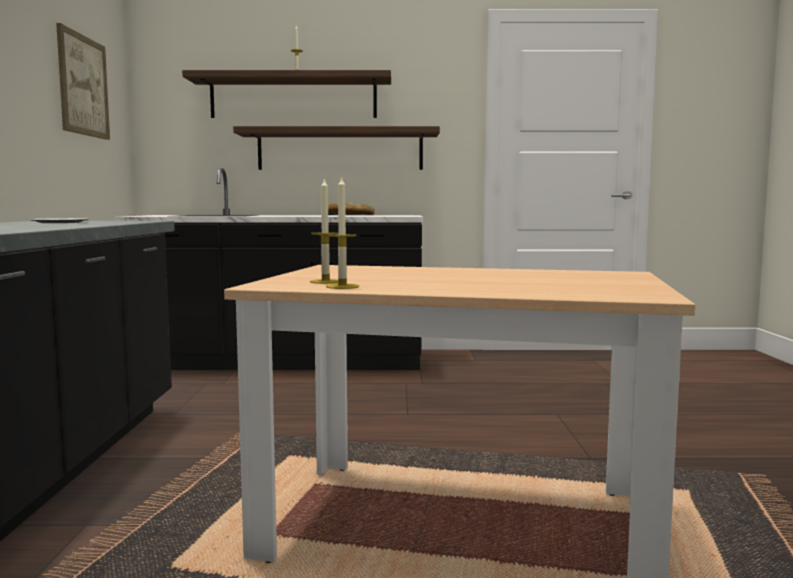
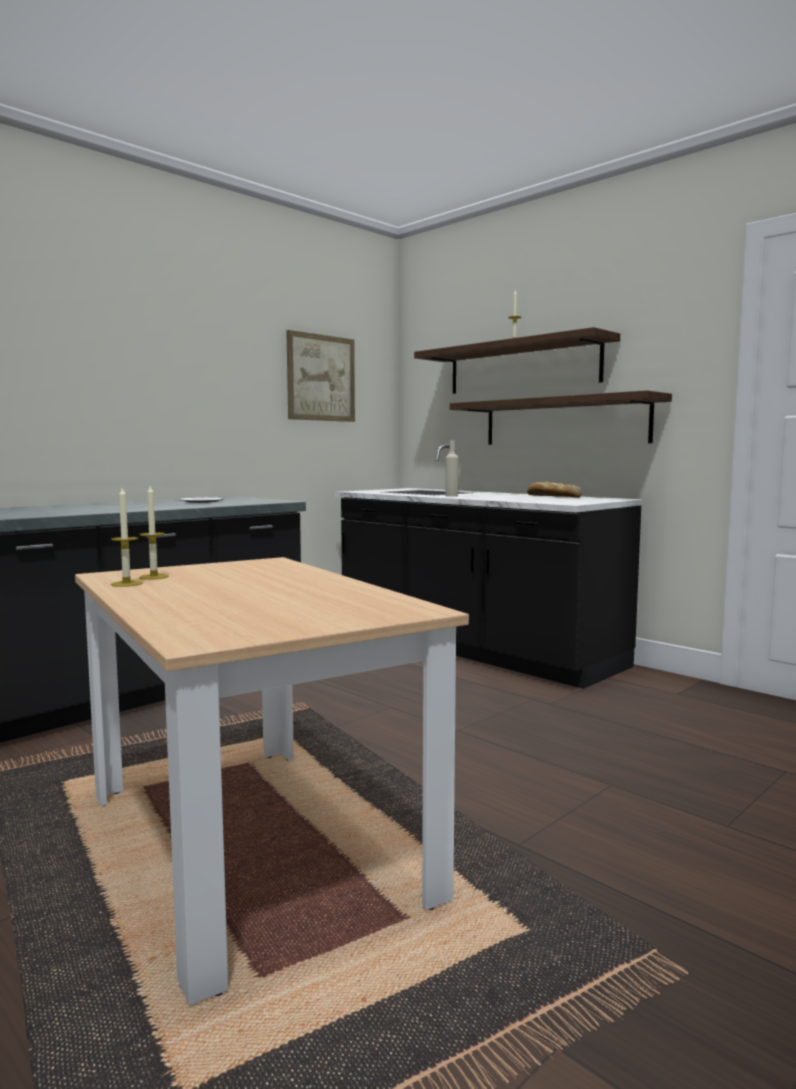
camera: 45 degrees right, 0 degrees up
none -> beige bottle [445,440,458,497]

